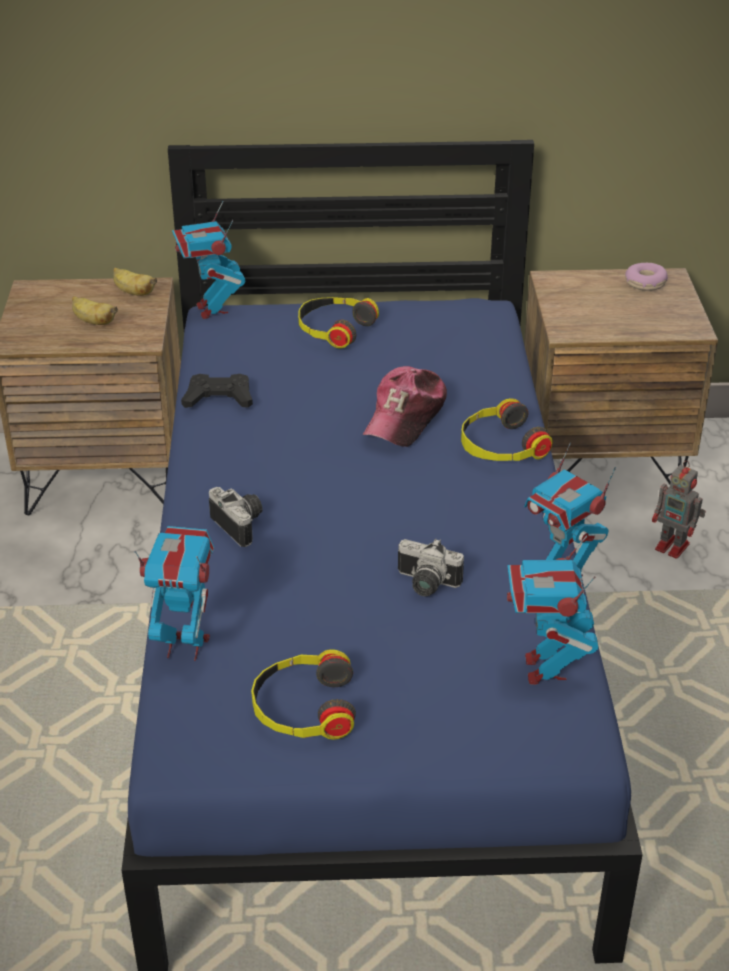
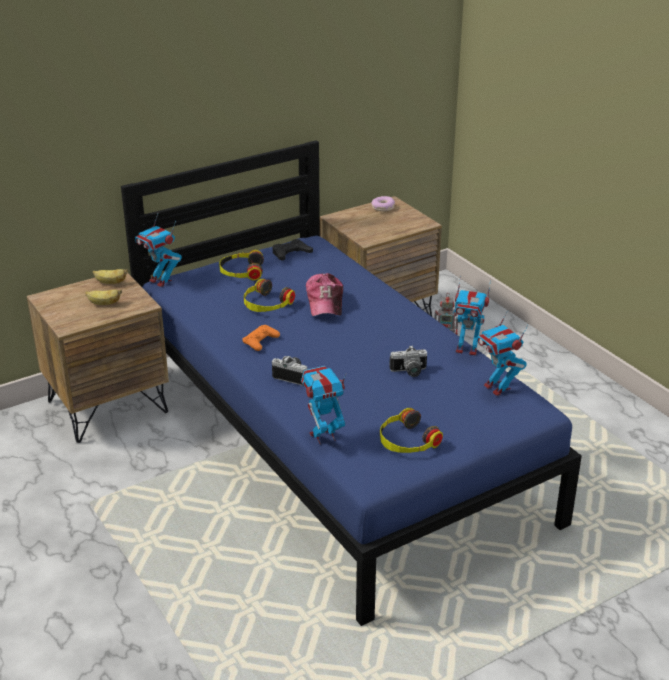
camera: 30 degrees left, 5 degrees down
black game controller [181,374,253,408] -> black game controller moved to [272,239,313,261]
headphones [461,398,553,461] -> headphones moved to [244,279,295,312]
none -> orange game controller [242,325,280,351]

